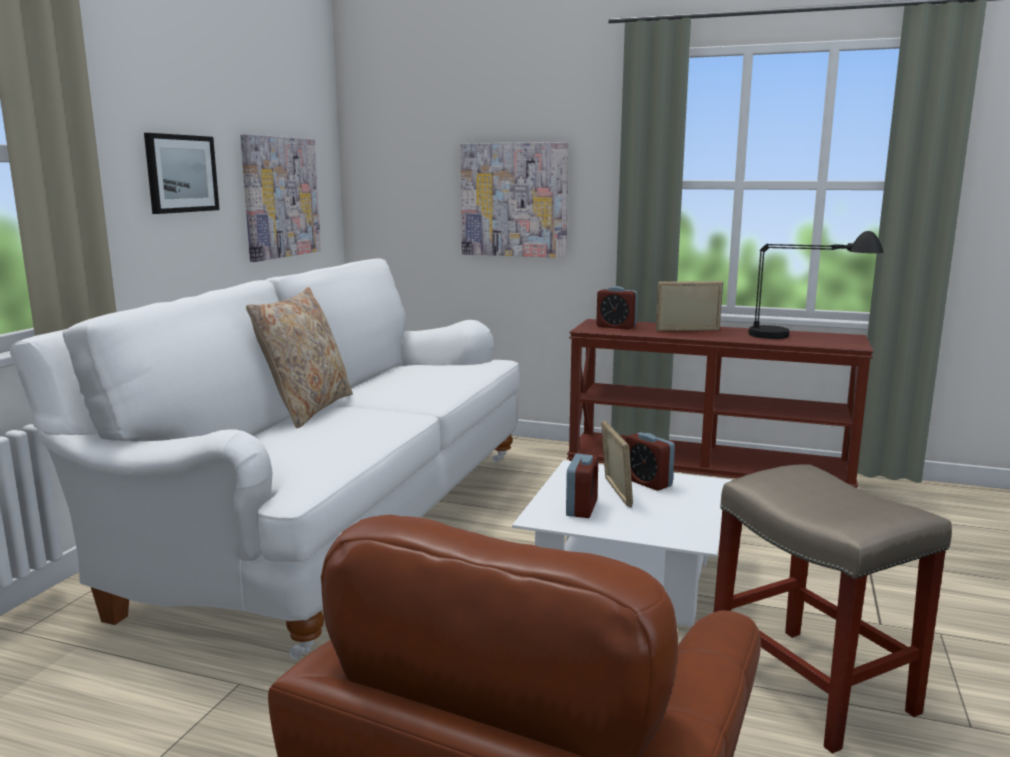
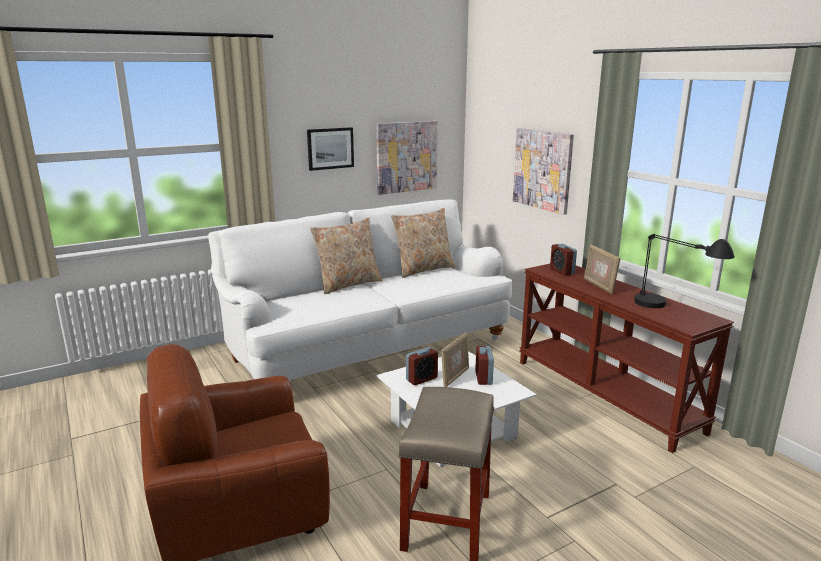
camera: 40 degrees right, 5 degrees up
picture frame [656,281,723,331] -> picture frame turned 150 degrees counterclockwise [584,245,621,294]
none -> beige pillow [391,208,455,278]

